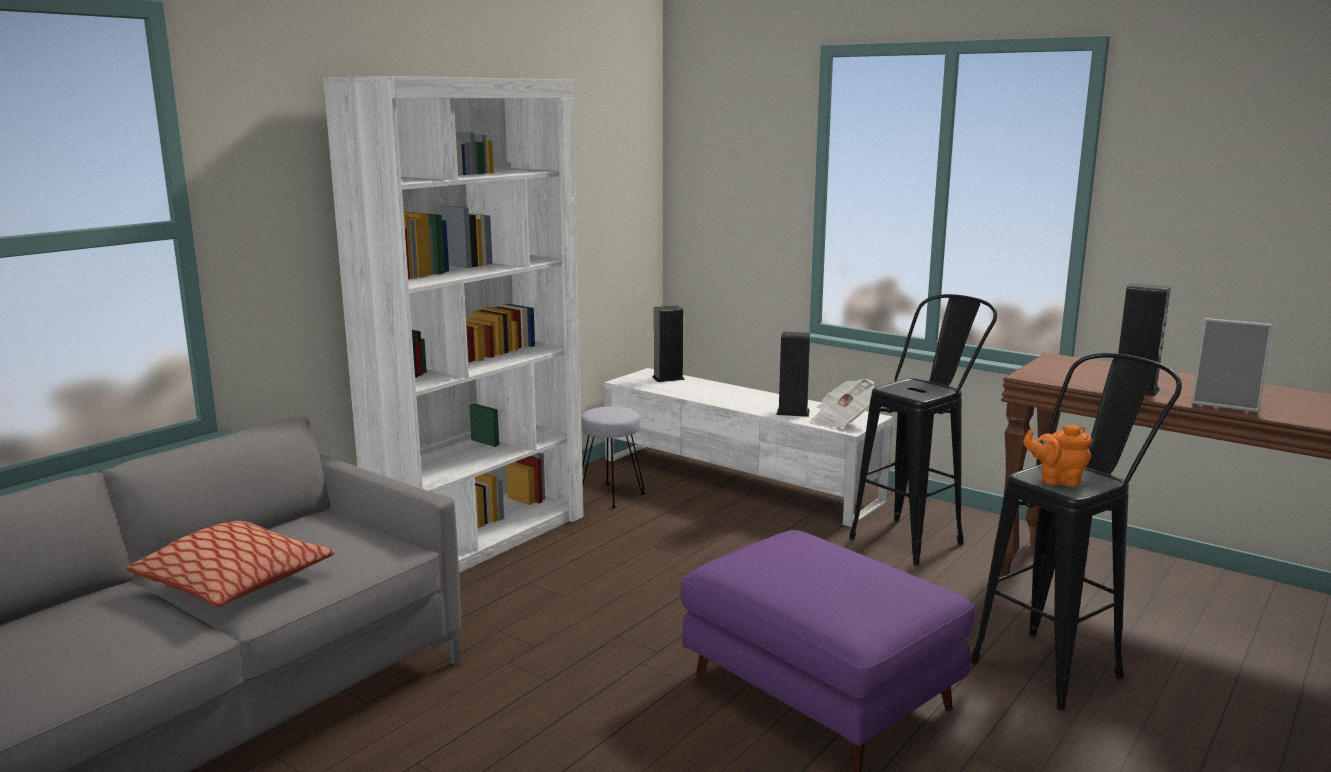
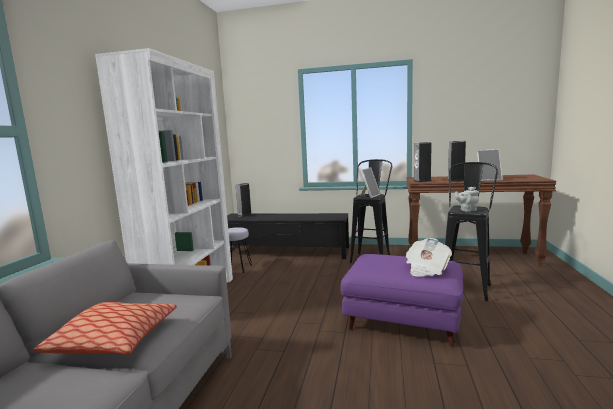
camera: 25 degrees left, 5 degrees down
white tv stand [604,368,893,527] -> black tv stand [227,213,349,259]
speaker [777,331,811,417] -> speaker moved to [413,142,432,183]
newspaper [810,379,875,428] -> newspaper moved to [405,238,452,277]
orange teapot [1024,425,1092,487] -> grey teapot [455,187,479,212]
none -> picture frame [360,168,381,198]

